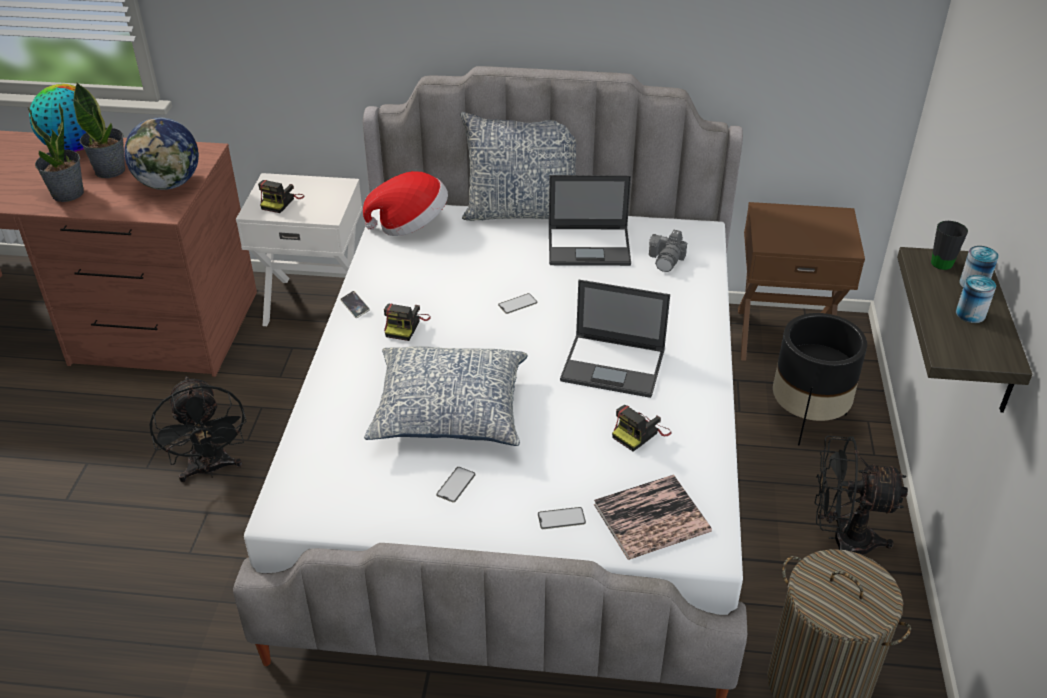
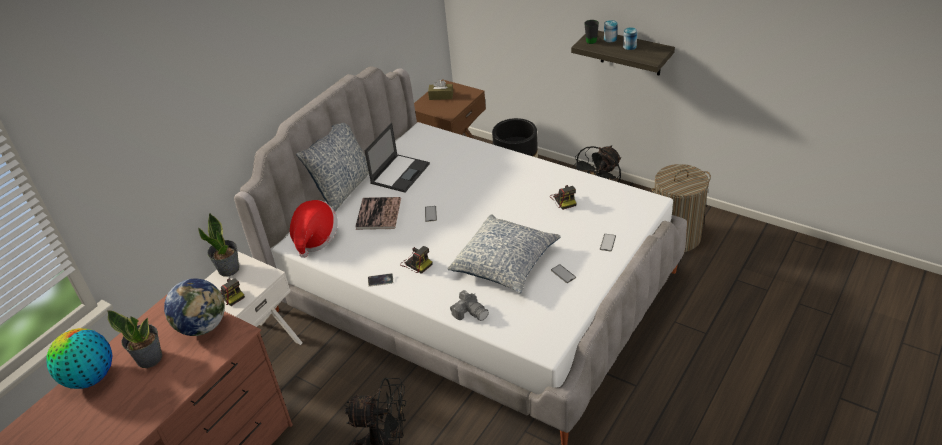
camera: 60 degrees left, 0 degrees up
potted plant [28,103,84,202] -> potted plant moved to [198,213,239,276]
laptop [560,280,670,398] -> none
book [594,474,712,560] -> book moved to [355,197,401,230]
camera [649,230,687,272] -> camera moved to [450,290,489,321]
none -> brown tissue box [428,79,453,100]

